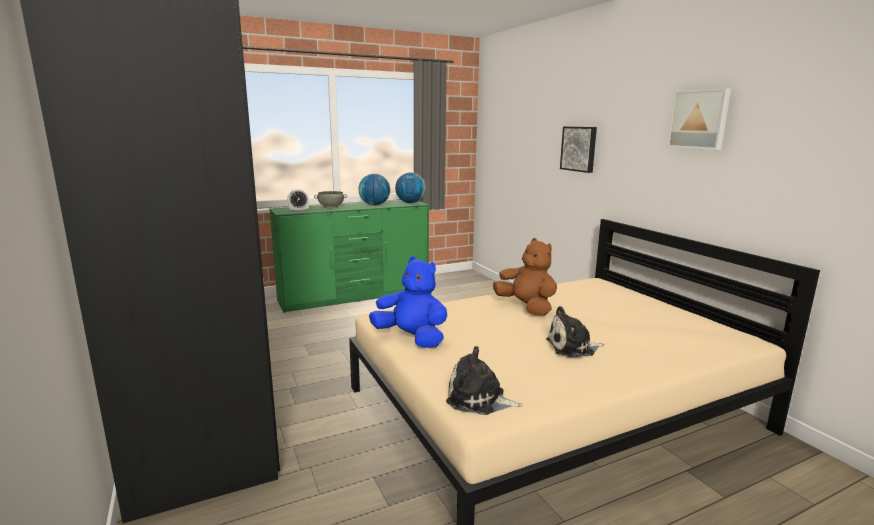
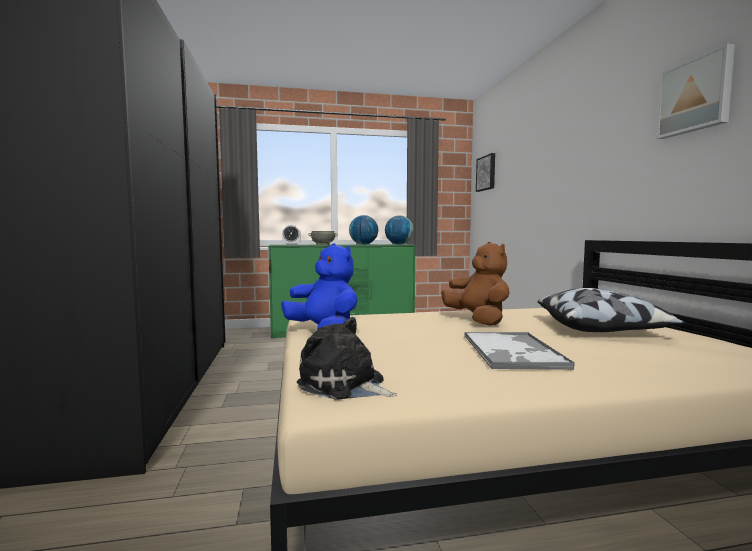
camera: 15 degrees right, 10 degrees down
plush toy [546,306,604,357] -> tray [464,332,575,370]
picture [560,127,597,173] -> picture moved to [476,153,495,192]
none -> pillow [538,288,685,332]

